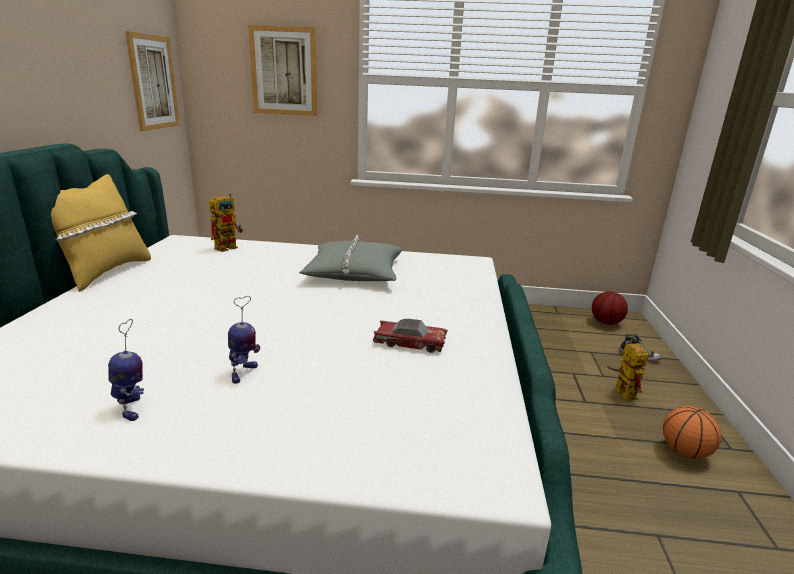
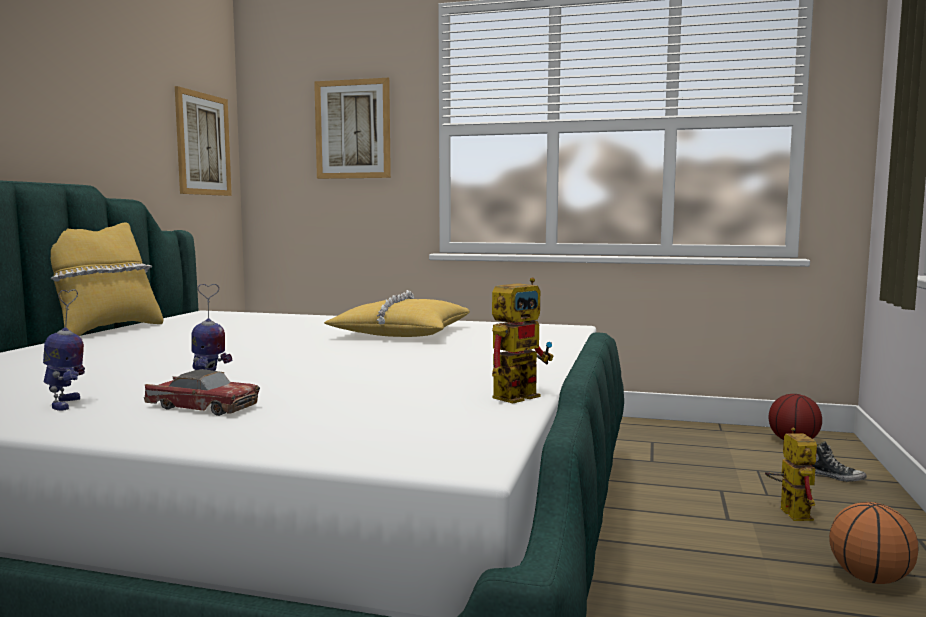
camera: 10 degrees right, 15 degrees down
toy robot [209,193,243,252] -> toy robot moved to [492,277,554,403]
grey pillow [299,235,402,281] -> yellow pillow [324,290,470,337]
toy car [373,319,448,353] -> toy car moved to [144,369,260,416]

